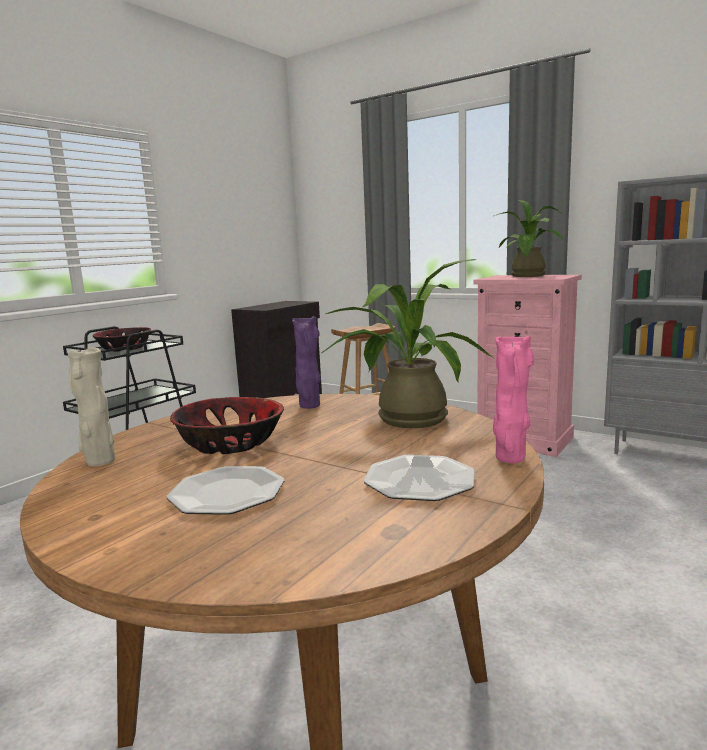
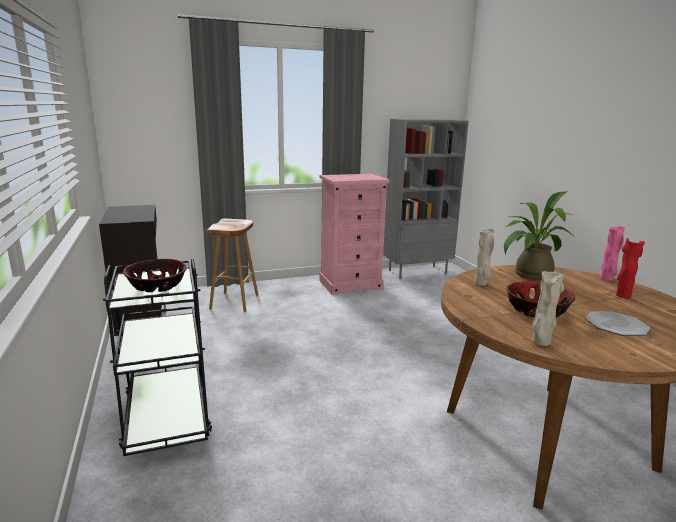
camera: 55 degrees left, 5 degrees up
purple vase [292,316,321,409] -> beige vase [474,228,495,286]
plate [363,455,475,501] -> red vase [616,238,645,298]
potted plant [494,200,563,277] -> none

